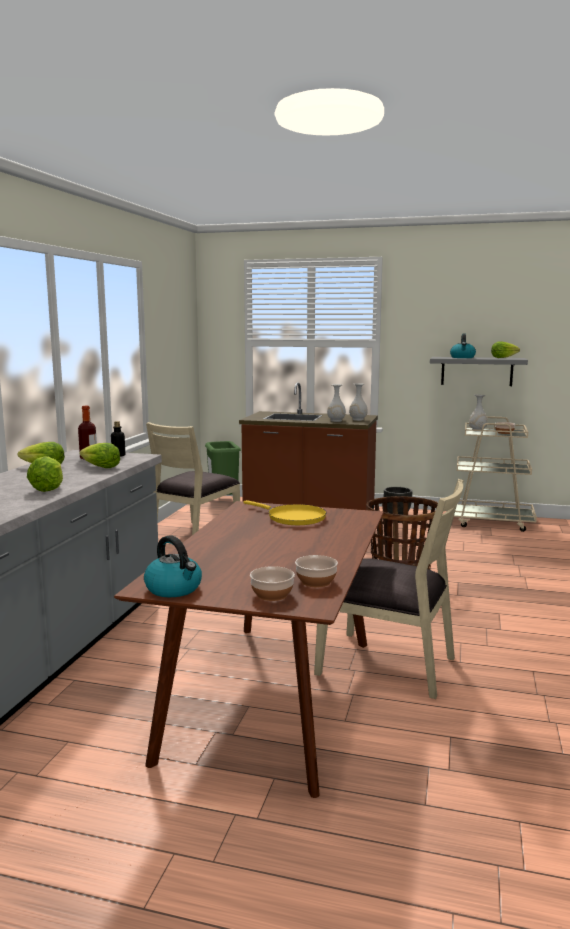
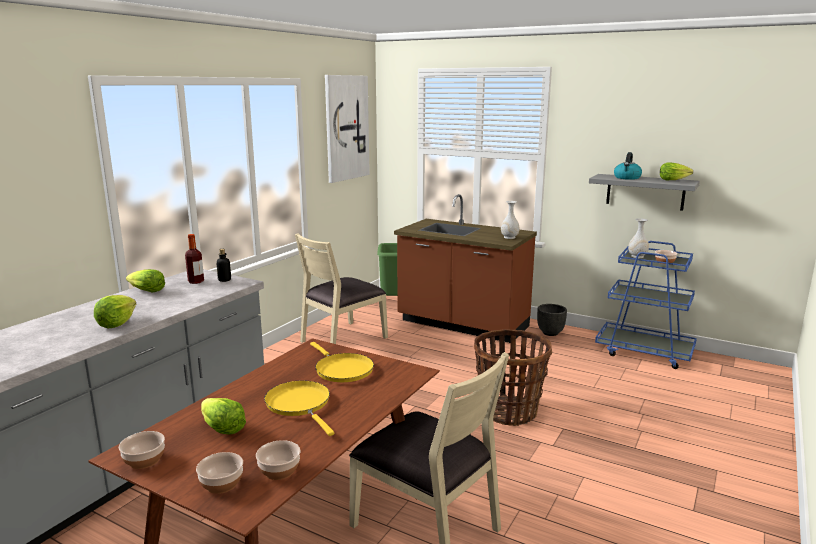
camera: 15 degrees right, 5 degrees up
lettuce [79,443,120,468] -> lettuce moved to [201,398,246,435]
kettle [144,535,202,597] -> bowl [119,431,165,469]
white vase [327,384,346,422] -> none
beige cart [454,416,537,532] -> blue cart [595,241,697,369]
none -> yellow frying pan [264,380,335,436]
none -> picture [325,75,370,183]

